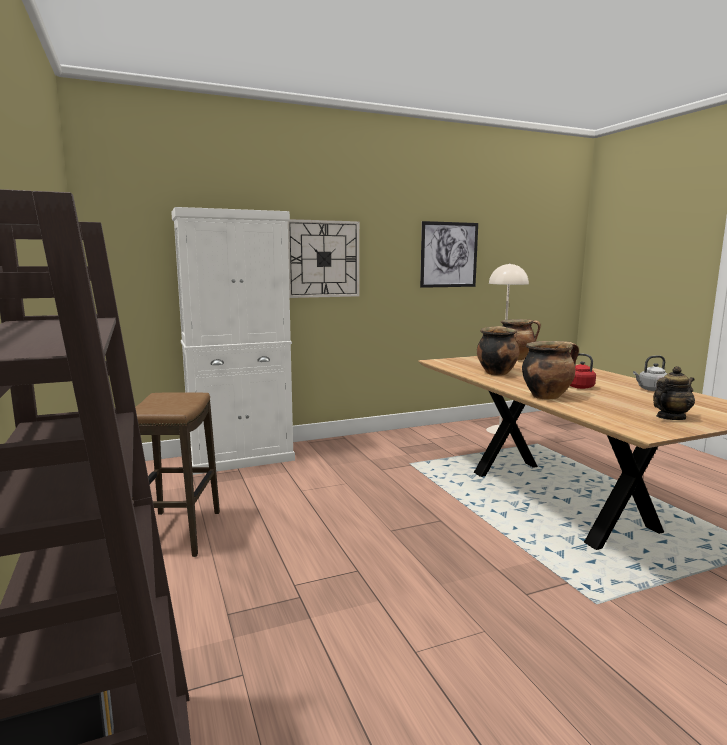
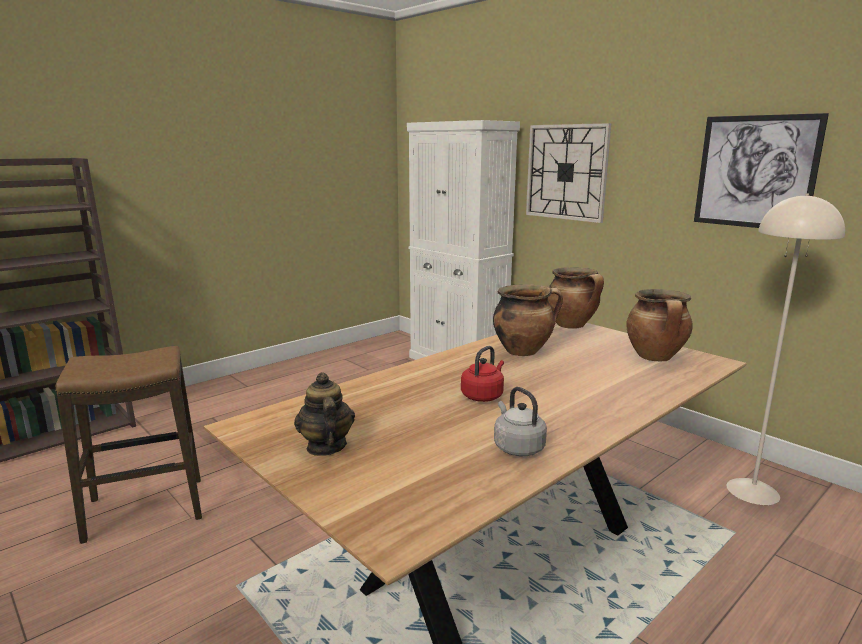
camera: 70 degrees right, 5 degrees up
stool [132,392,220,557] -> stool moved to [56,346,202,544]
cooking pot [522,341,579,400] -> cooking pot moved to [548,267,604,329]
teapot [653,366,695,420] -> teapot turned 150 degrees counterclockwise [294,372,355,456]

